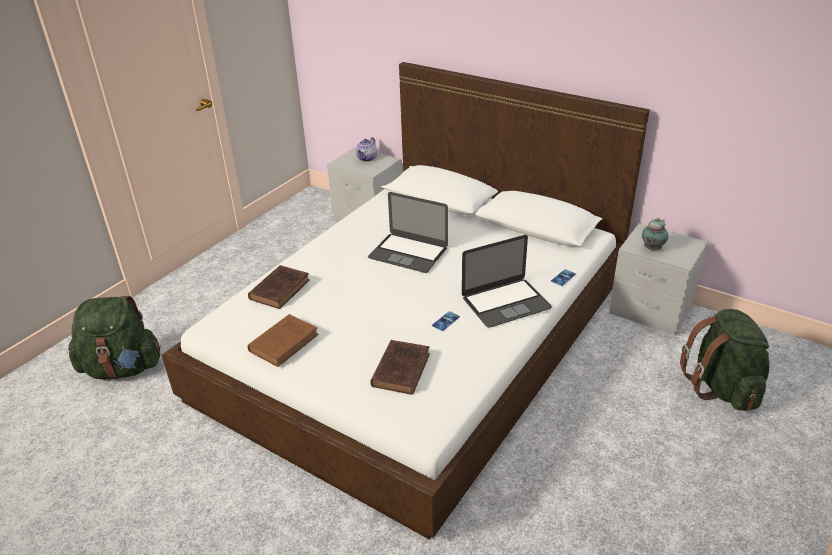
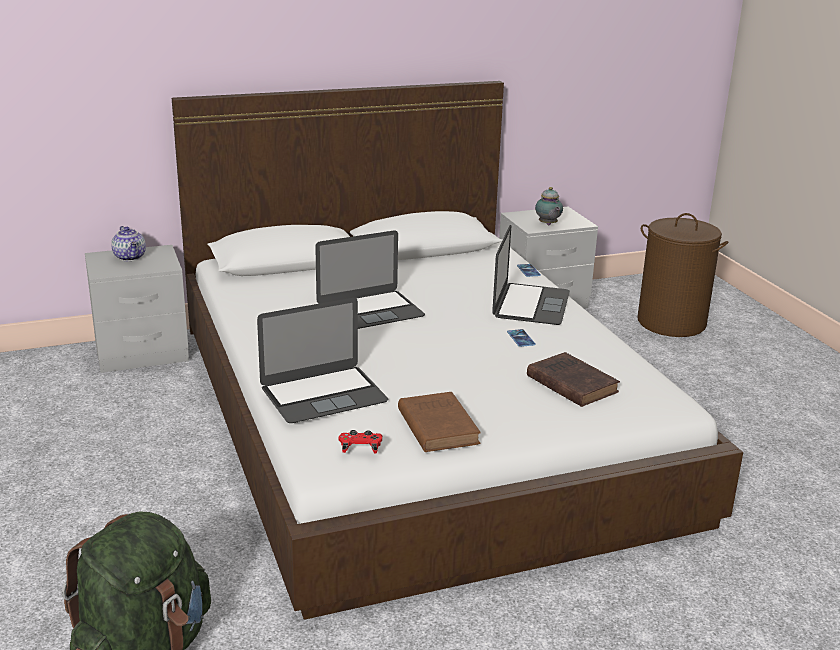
camera: 55 degrees left, 10 degrees down
brown book [248,265,310,309] -> laptop [257,298,388,423]
green backpack [680,309,769,411] -> brown laundry basket [637,213,728,337]
none -> red game controller [339,430,382,453]

